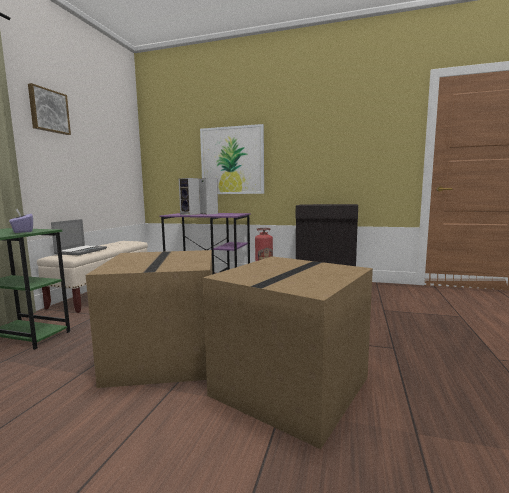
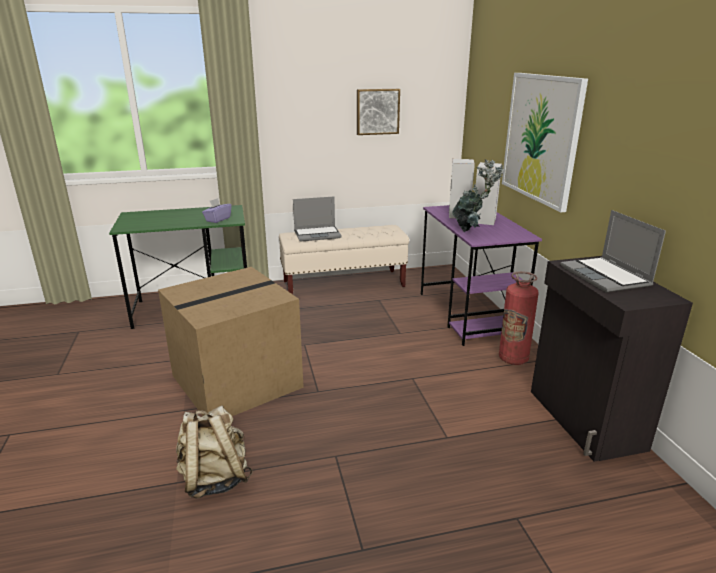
camera: 60 degrees right, 15 degrees up
picture [28,83,71,135] -> picture moved to [357,89,400,135]
cardboard box [203,256,373,449] -> beige backpack [176,405,253,499]
none -> potted plant [452,159,504,232]
none -> laptop [561,210,666,292]

